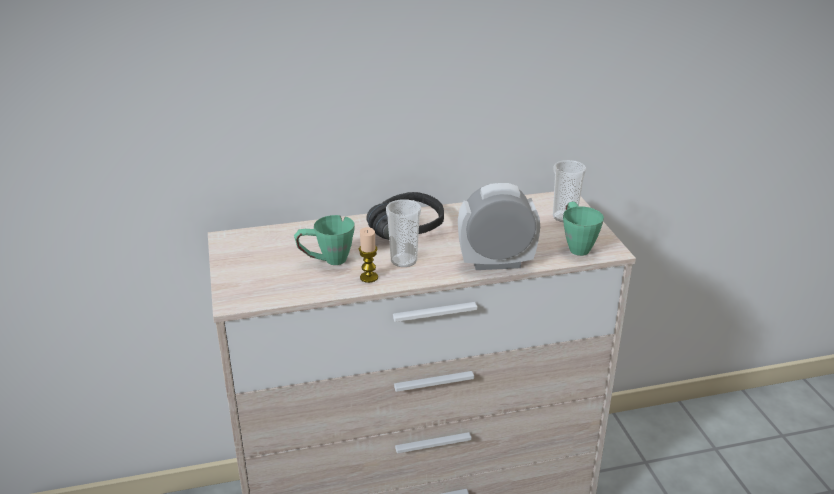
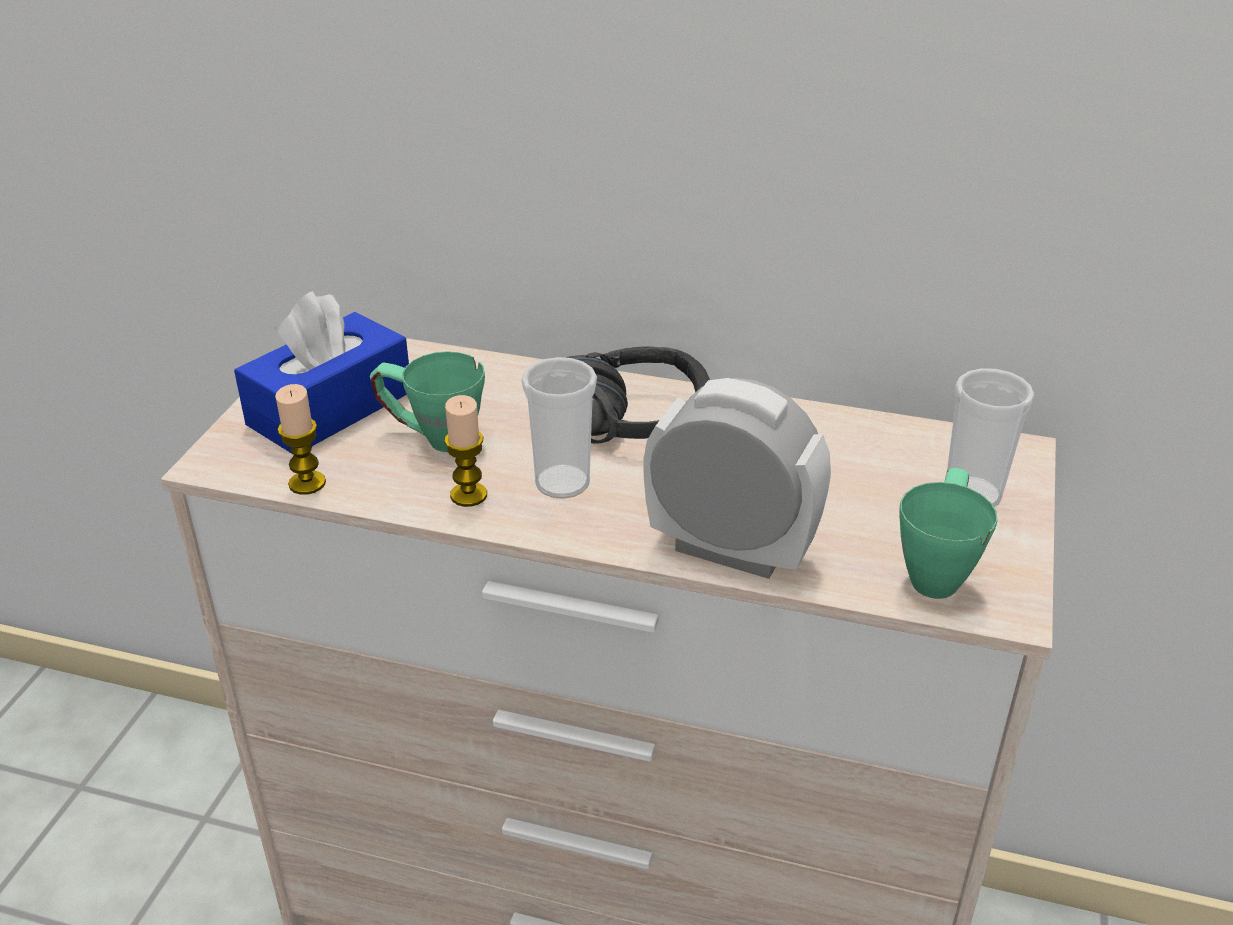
camera: 30 degrees right, 5 degrees up
none -> blue tissue box [234,291,409,454]
none -> candle [275,384,326,495]

